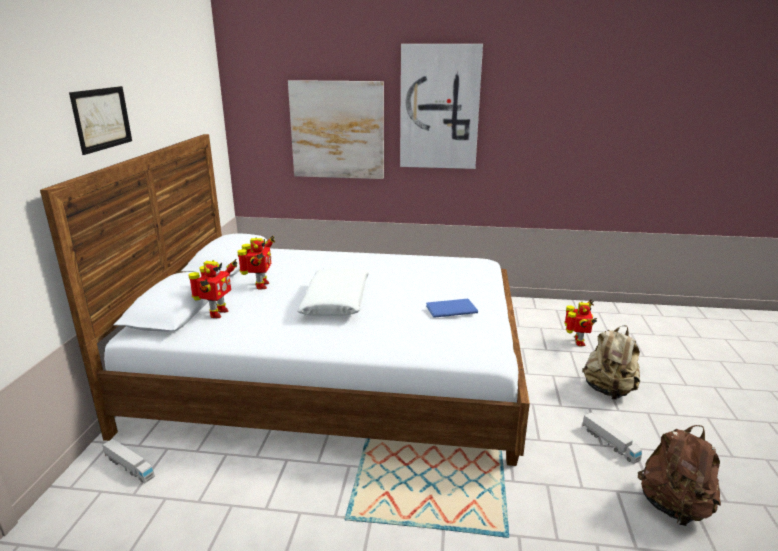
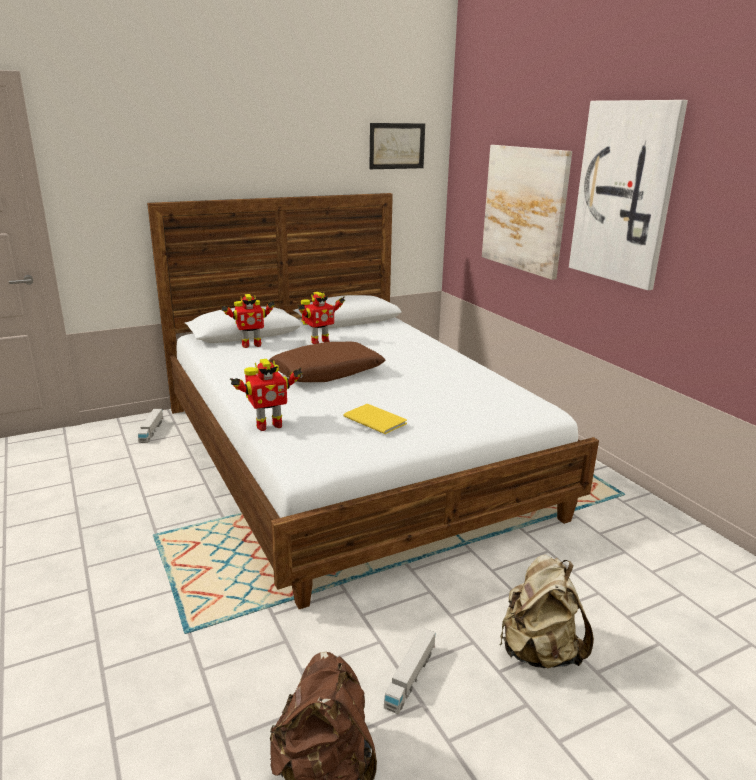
camera: 55 degrees right, 0 degrees up
picture [69,86,132,155] -> picture moved to [369,123,425,169]
white pillow [297,268,369,316] -> brown pillow [269,341,386,382]
blue book [426,299,478,318] -> yellow book [343,404,407,434]
toy robot [564,299,597,346] -> toy robot moved to [230,359,302,431]

